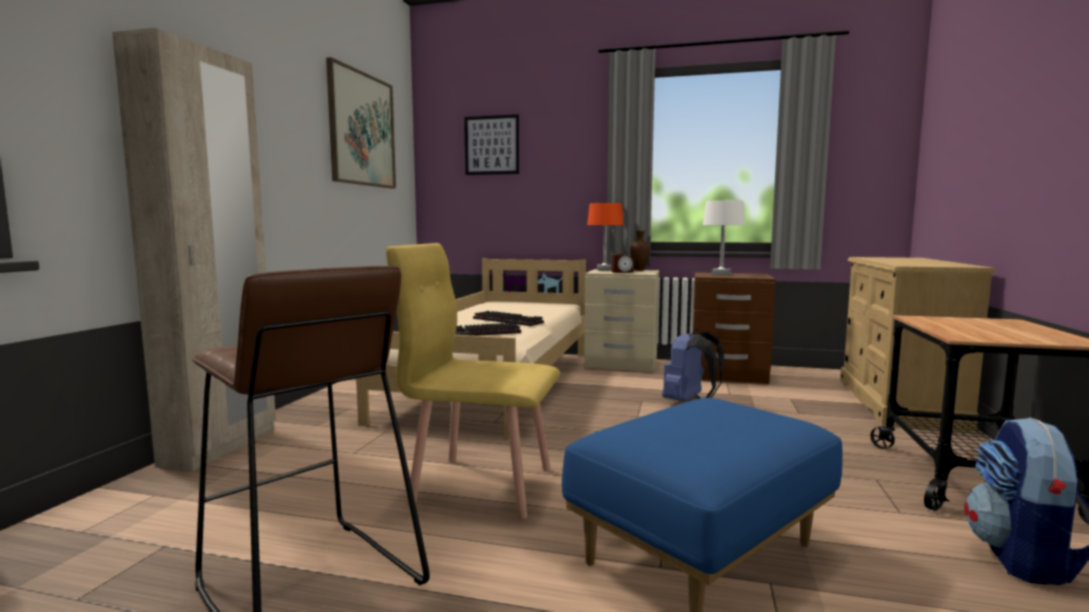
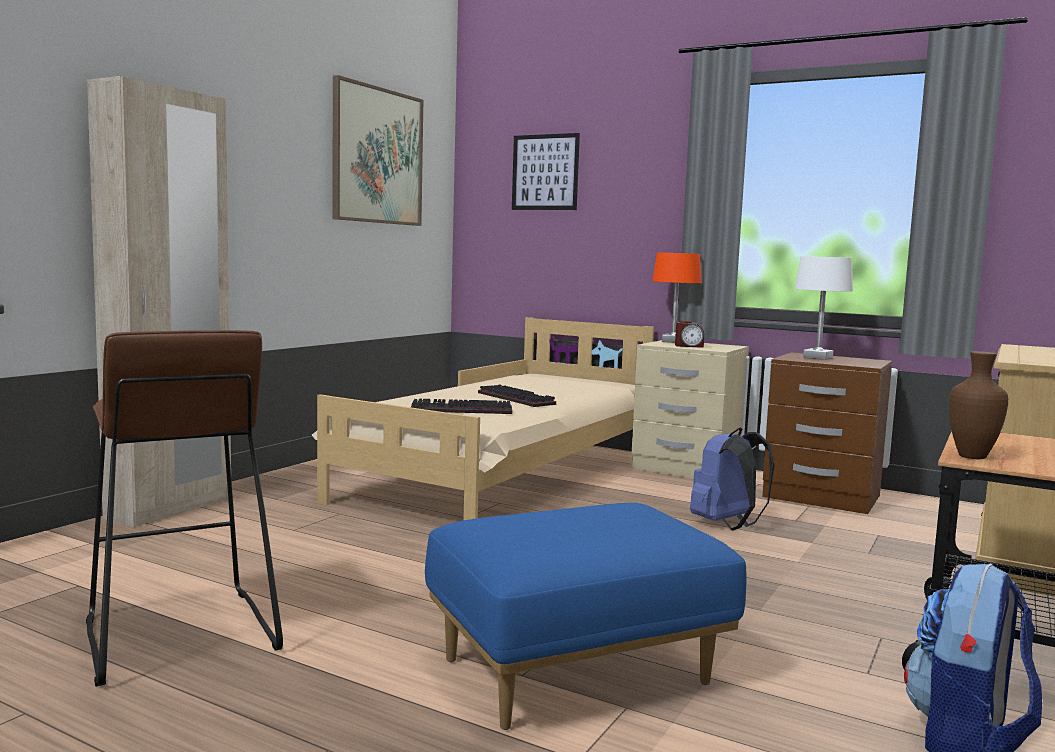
camera: 15 degrees right, 0 degrees up
yellow chair [386,243,560,519] -> none
brown vase [630,231,650,271] -> brown vase moved to [949,351,1008,459]

